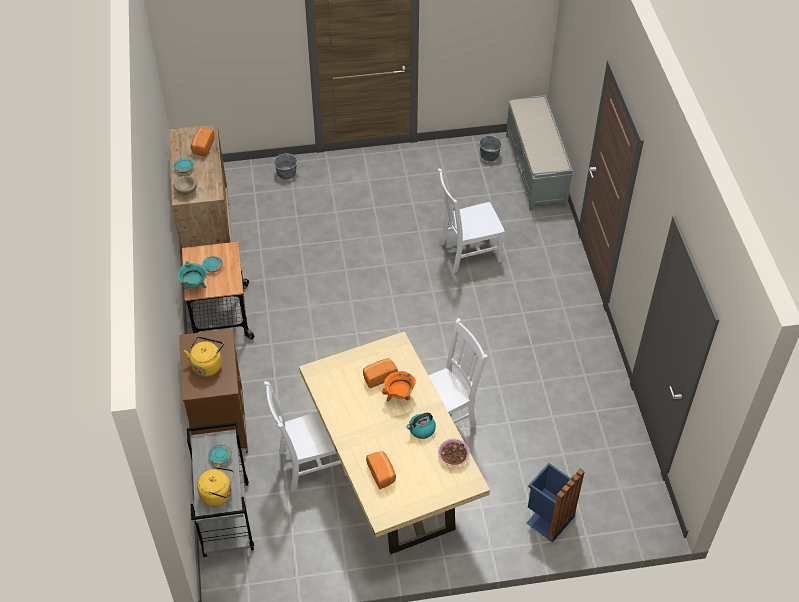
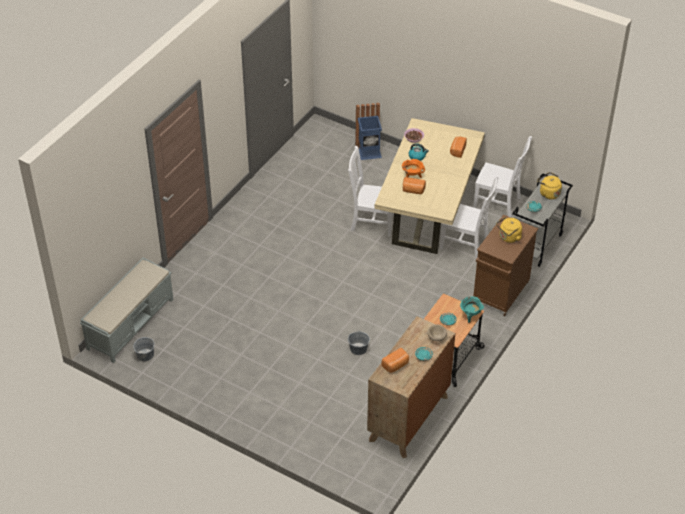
camera: 140 degrees left, 5 degrees down
grey bucket [273,150,298,180] -> grey bucket moved to [348,331,370,355]
white chair [438,168,505,273] -> white chair moved to [473,136,532,218]

